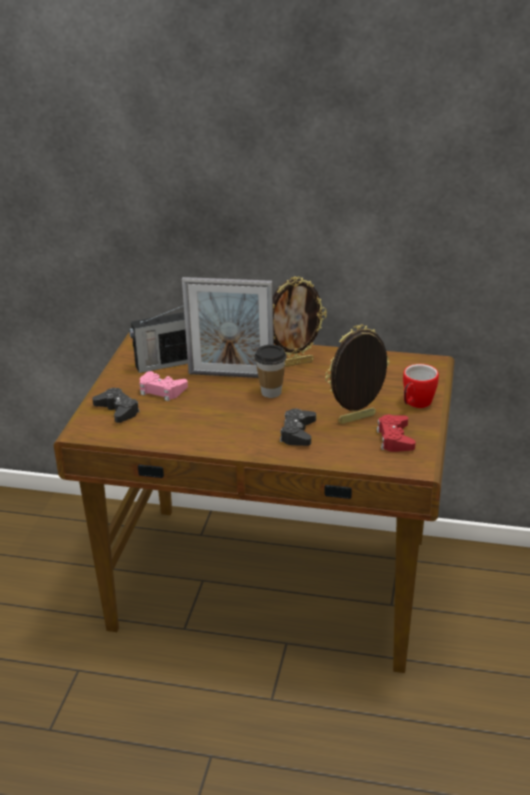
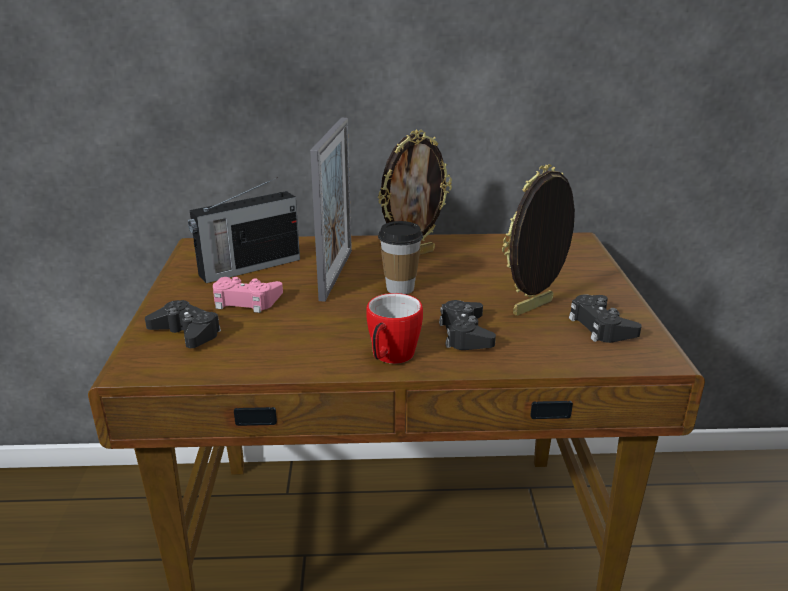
camera: 15 degrees left, 5 degrees down
picture frame [182,277,274,378] -> picture frame turned 75 degrees counterclockwise [310,118,352,302]
red game controller [377,415,416,452] -> black game controller [569,295,642,343]
mug [403,364,439,408] -> mug moved to [366,293,423,364]

